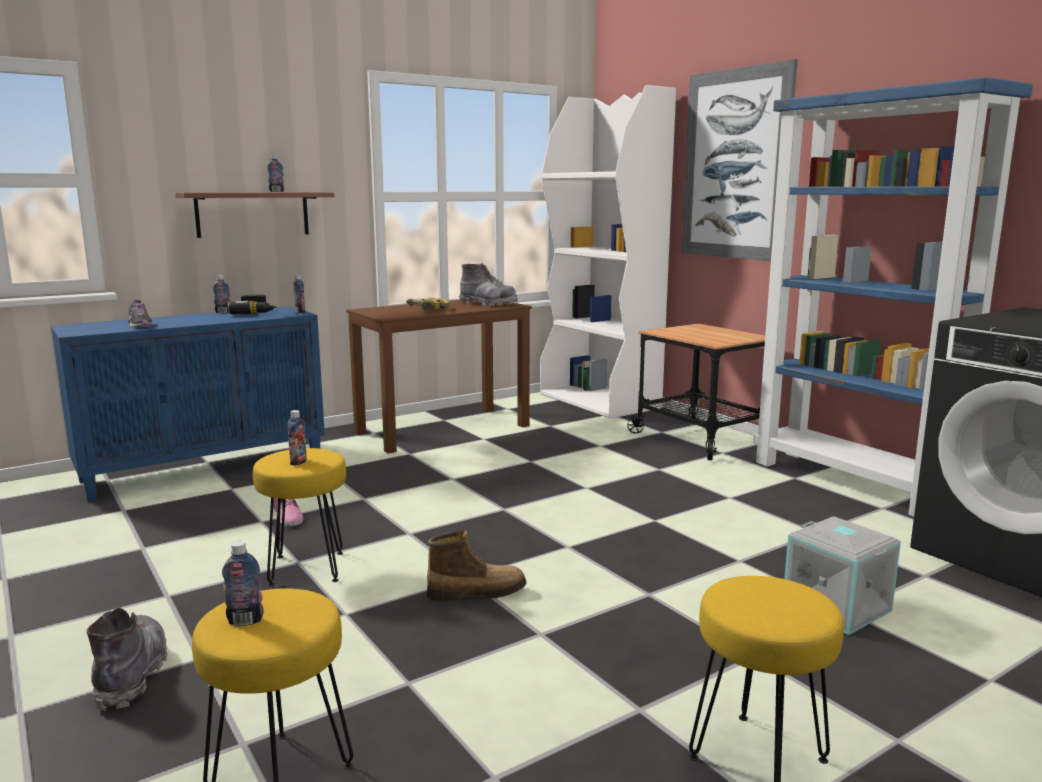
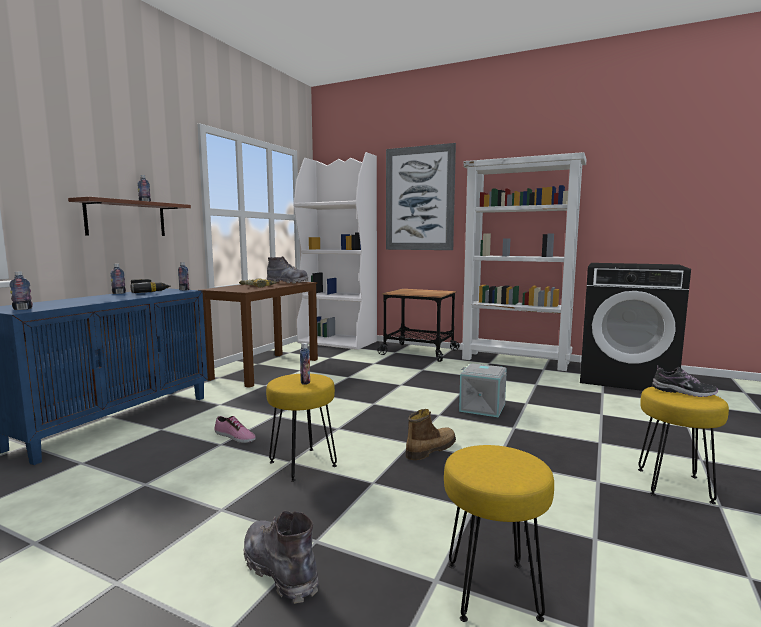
camera: 30 degrees left, 5 degrees down
shoe [128,299,153,328] -> shoe moved to [652,365,718,397]
bottle [222,541,264,626] -> bottle moved to [9,271,33,310]
blue bookcase [753,77,1033,517] -> white bookcase [460,152,587,371]
grey storage box [784,516,901,635] -> grey storage box moved to [459,363,507,417]

